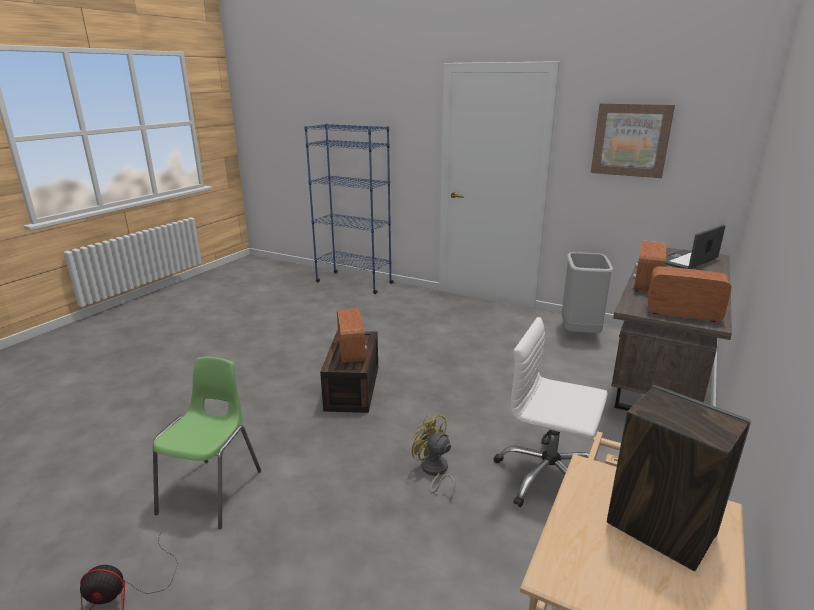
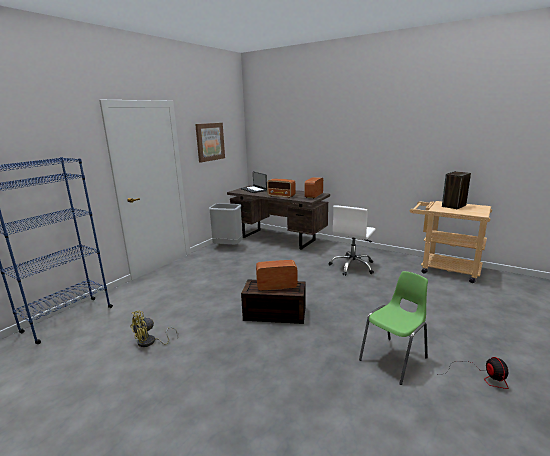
camera: 85 degrees left, 5 degrees down
green chair [153,357,261,529] -> green chair turned 120 degrees clockwise [359,271,428,385]
yellow fan [412,414,455,502] -> yellow fan moved to [130,311,178,347]

